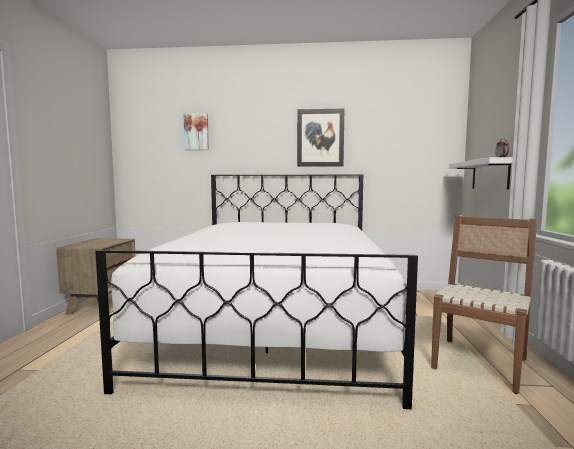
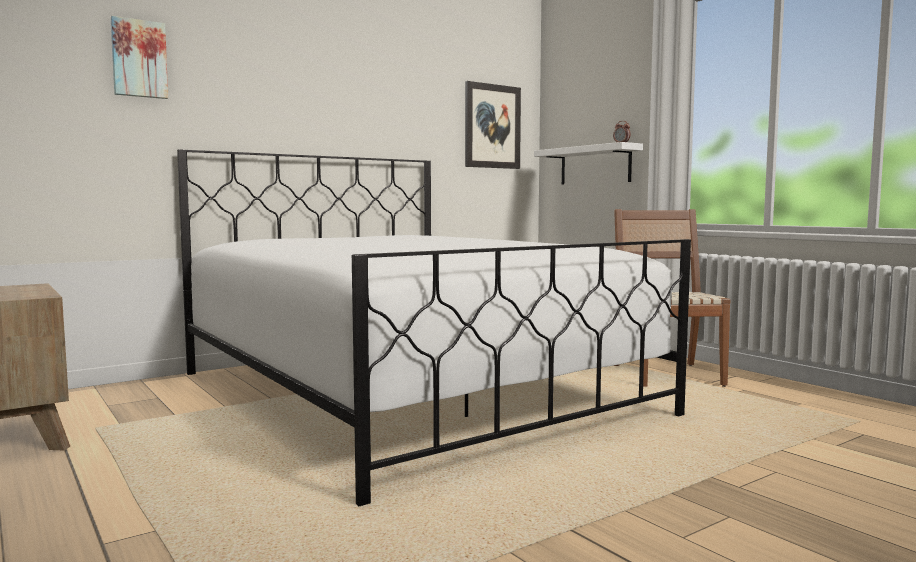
camera: 40 degrees left, 0 degrees up
picture [297,109,344,167] -> picture moved to [465,81,521,169]

